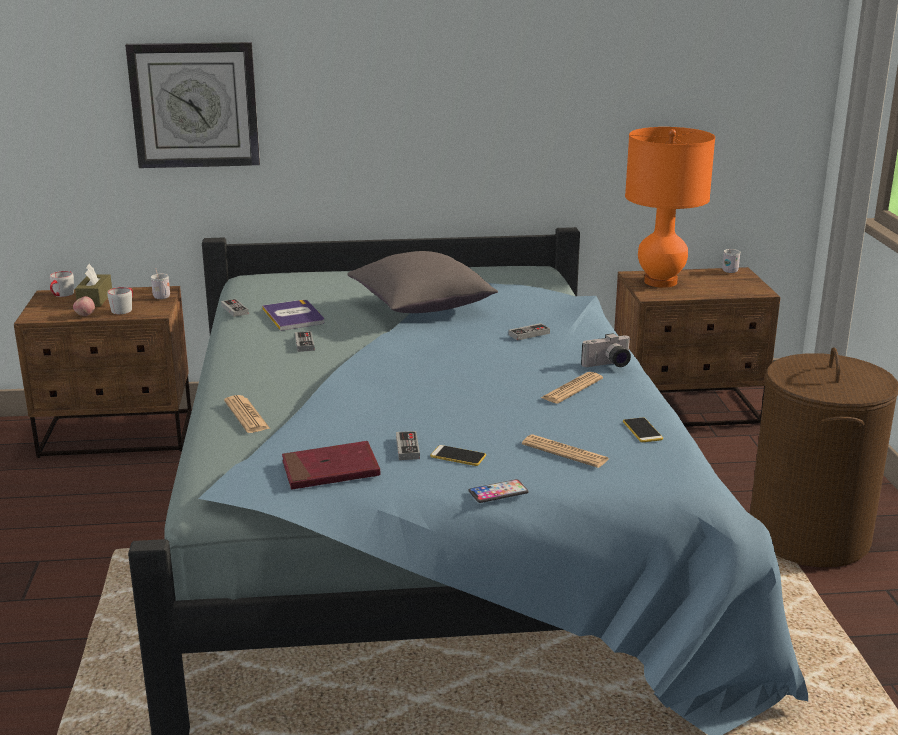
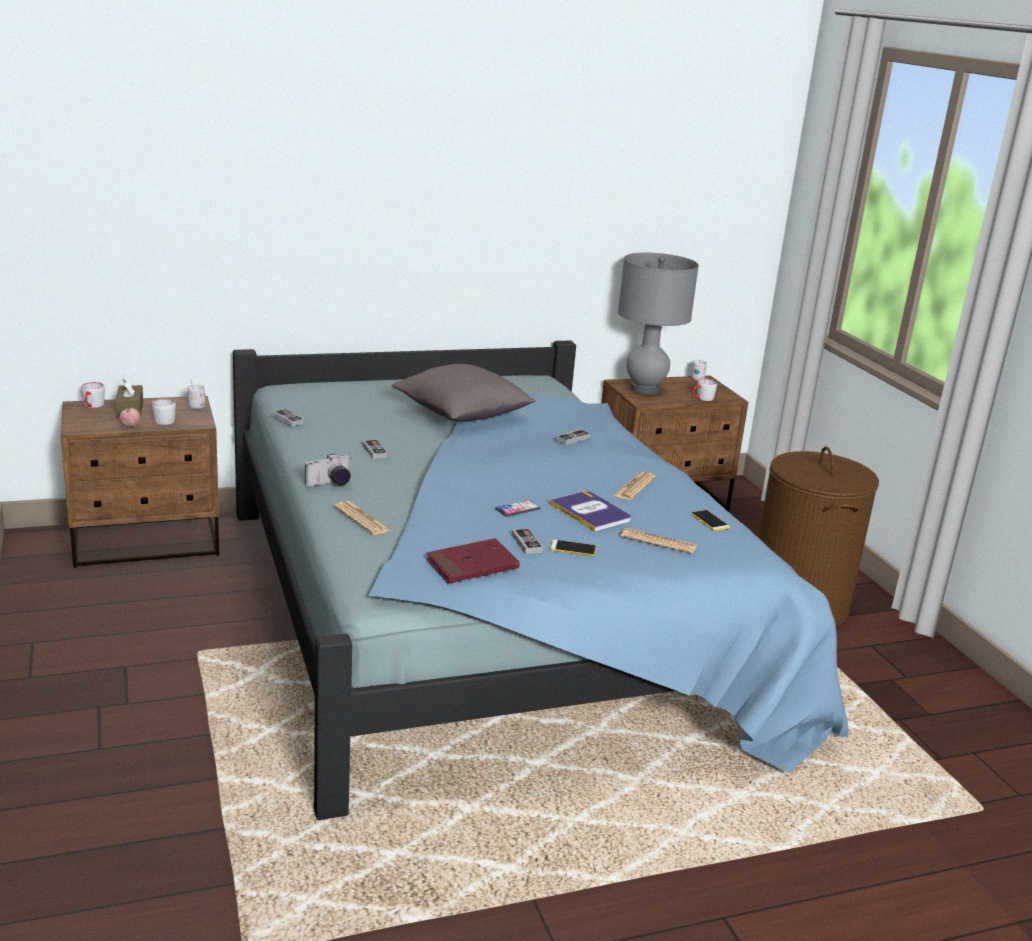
camera: 15 degrees left, 0 degrees up
wall clock [125,42,260,168] -> none
book [262,300,325,331] -> book moved to [550,491,631,532]
phone [469,479,529,503] -> phone moved to [495,500,540,517]
camera [581,333,631,367] -> camera moved to [305,454,351,486]
orange table lamp [625,127,715,288] -> grey table lamp [618,253,699,394]
none -> grey mug [693,378,717,401]

